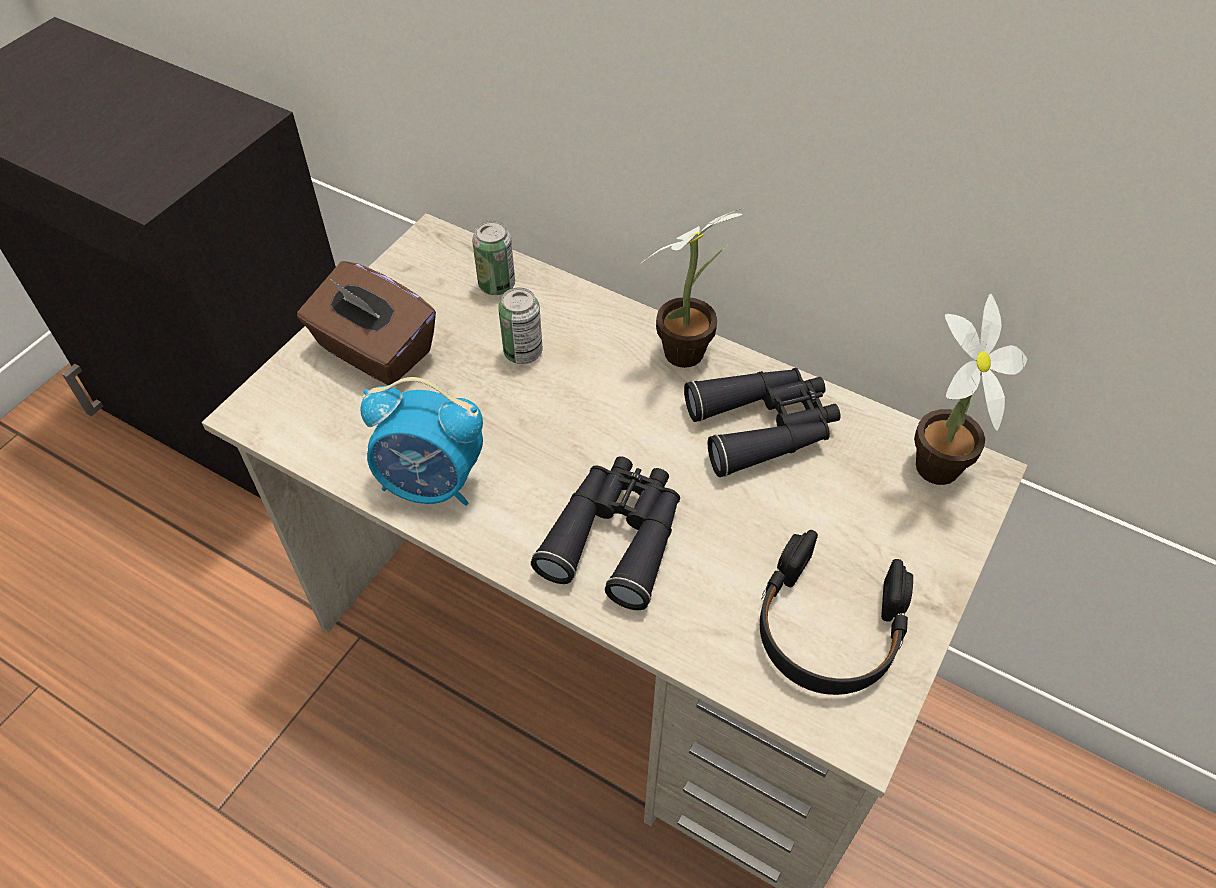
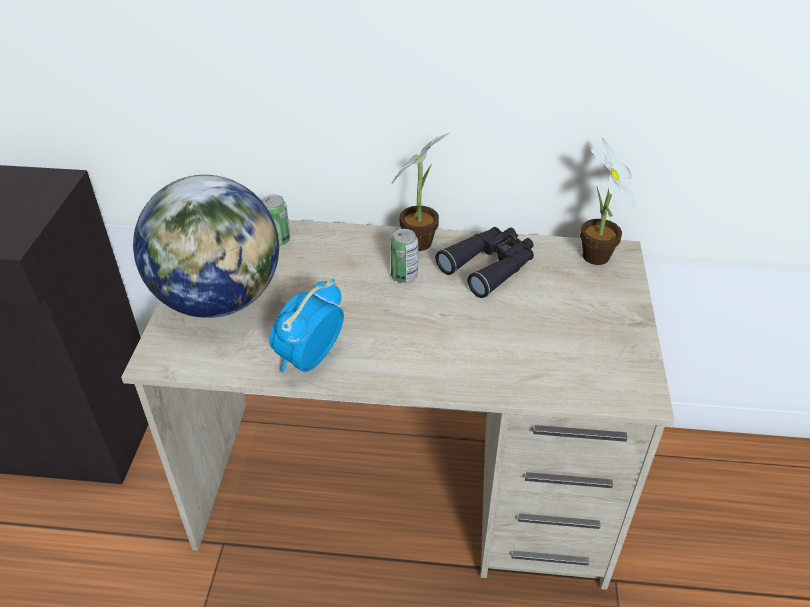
camera: 25 degrees left, 10 degrees down
brown tissue box [297,261,436,385] -> globe [133,175,279,318]
alarm clock [360,377,483,506] -> alarm clock turned 135 degrees clockwise [269,279,344,373]
can [498,287,543,364] -> can moved to [390,229,418,283]
black binoculars [531,456,680,610] -> none
black headphones [760,530,913,695] -> none

